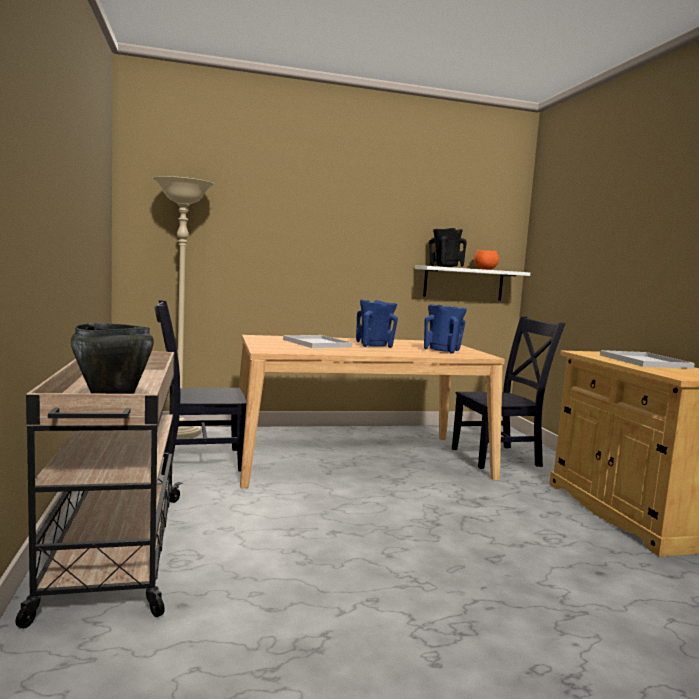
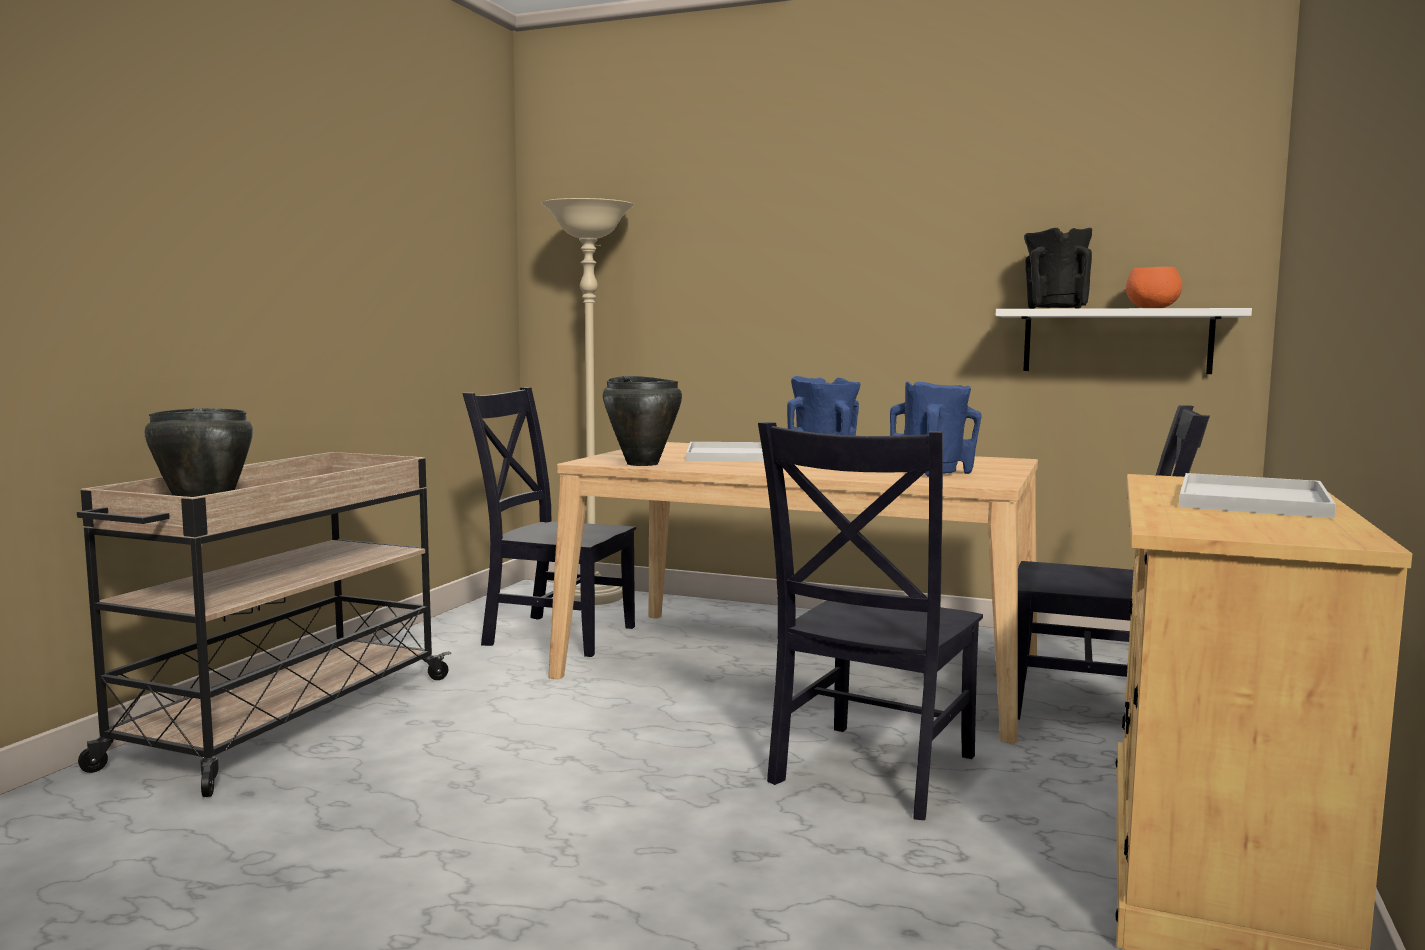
camera: 35 degrees right, 0 degrees up
none -> black cooking pot [603,376,682,466]
none -> black chair [758,422,983,820]

